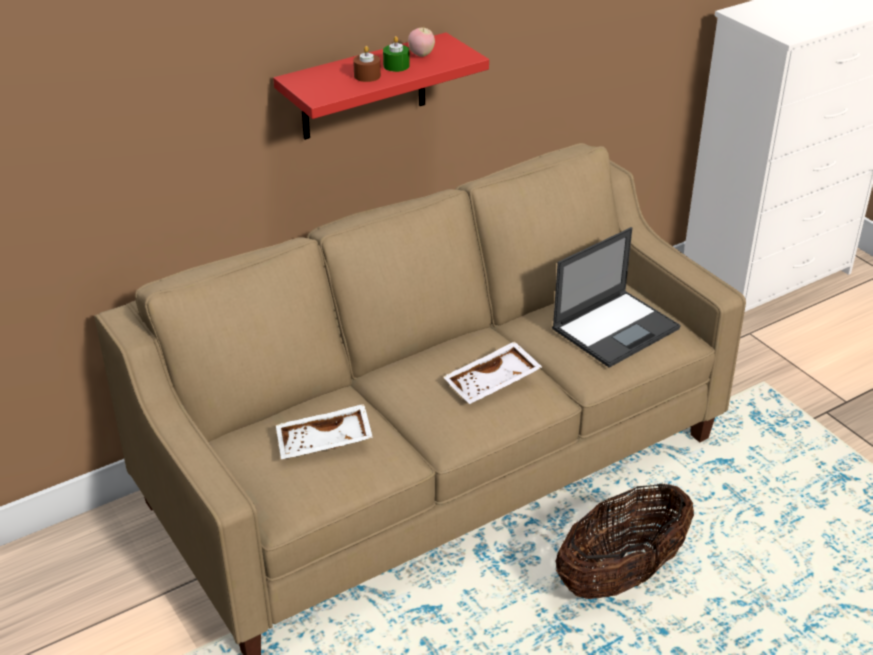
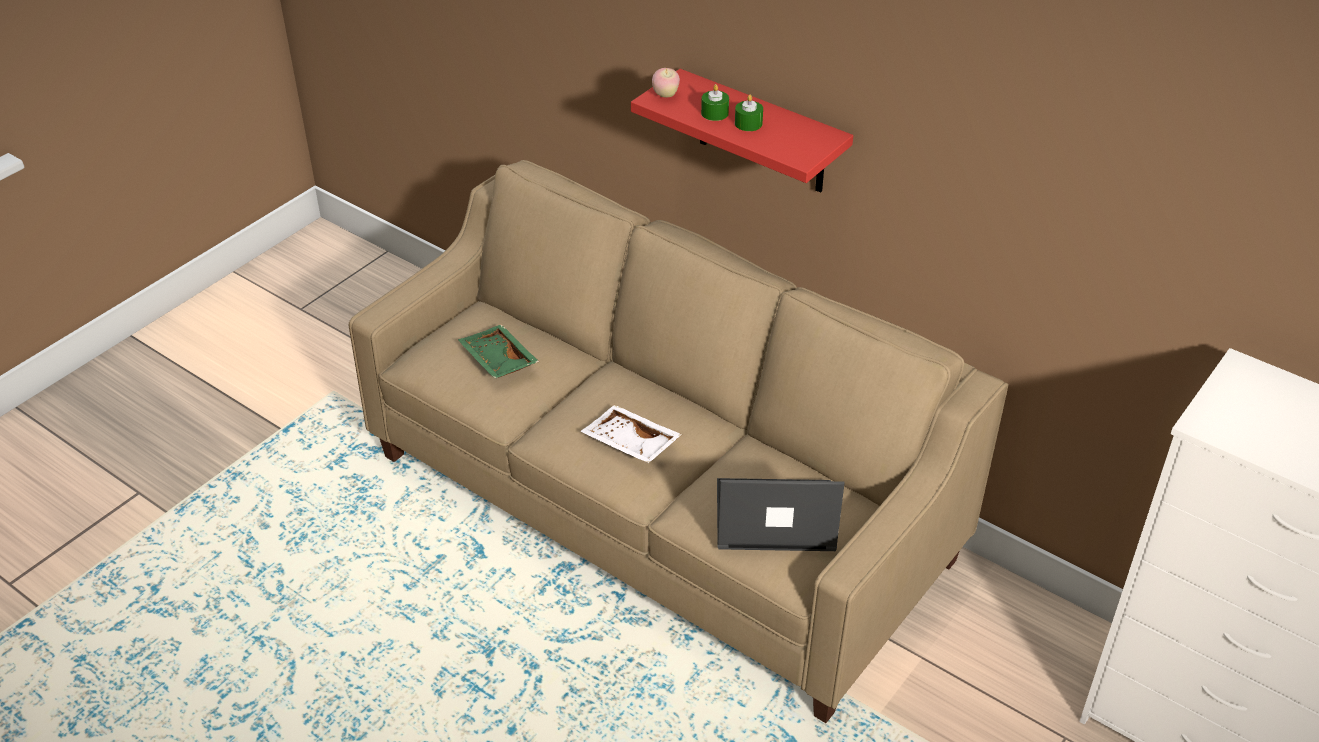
camera: 70 degrees right, 5 degrees up
white tray [276,404,373,459] -> green tray [458,324,539,379]
brown candle [353,46,381,82] -> green candle [701,84,729,121]
apple [408,28,435,57] -> apple moved to [652,68,680,97]
laptop [552,227,681,368] -> laptop turned 150 degrees clockwise [717,478,845,551]
basket [555,482,694,599] -> none

